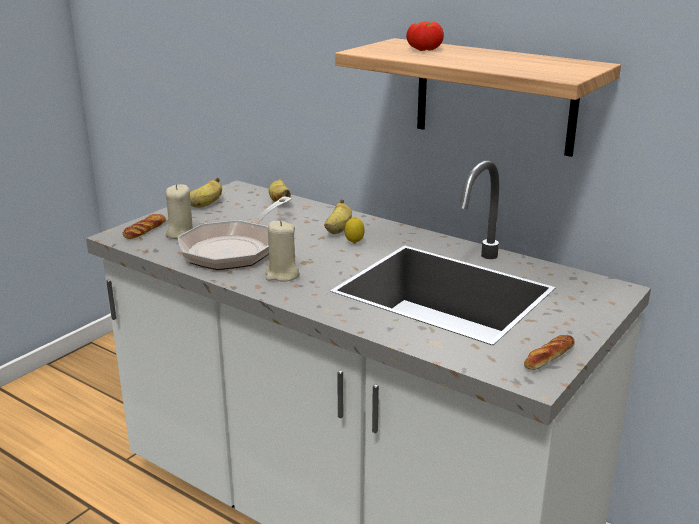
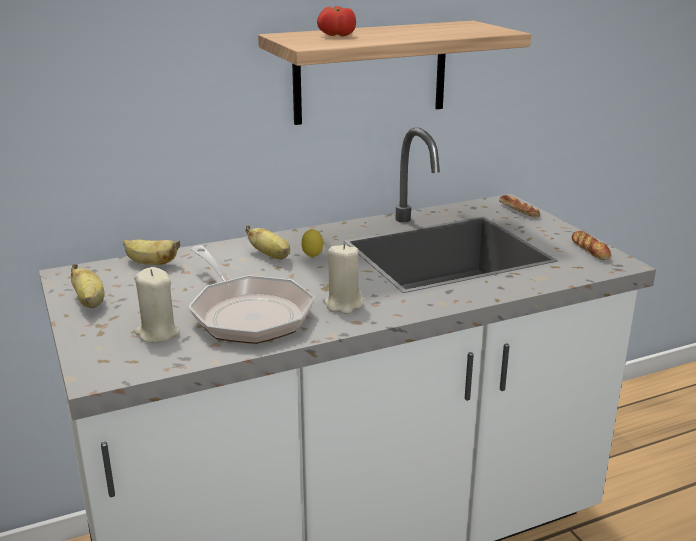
camera: 60 degrees left, 0 degrees up
bread [123,214,166,239] -> bread moved to [499,195,540,217]

